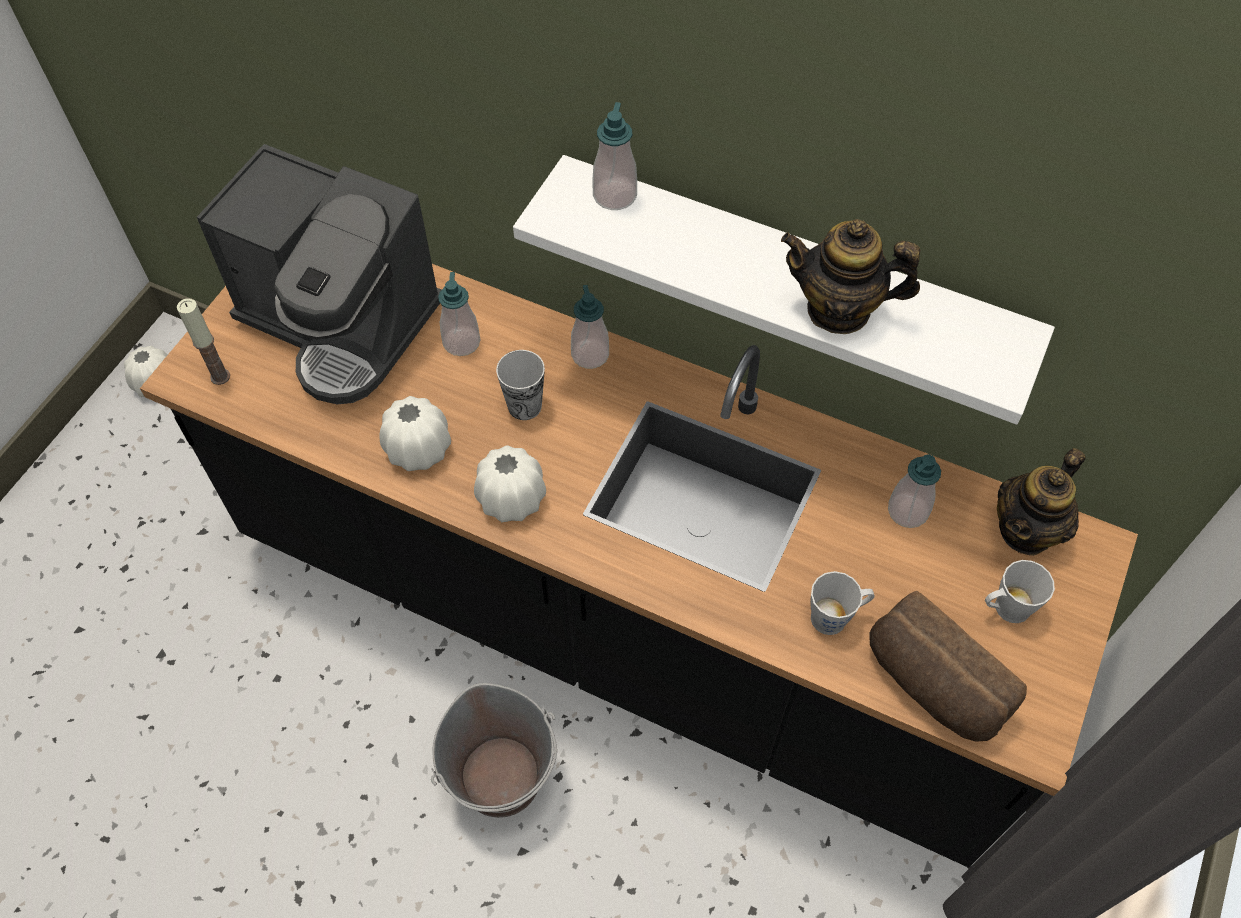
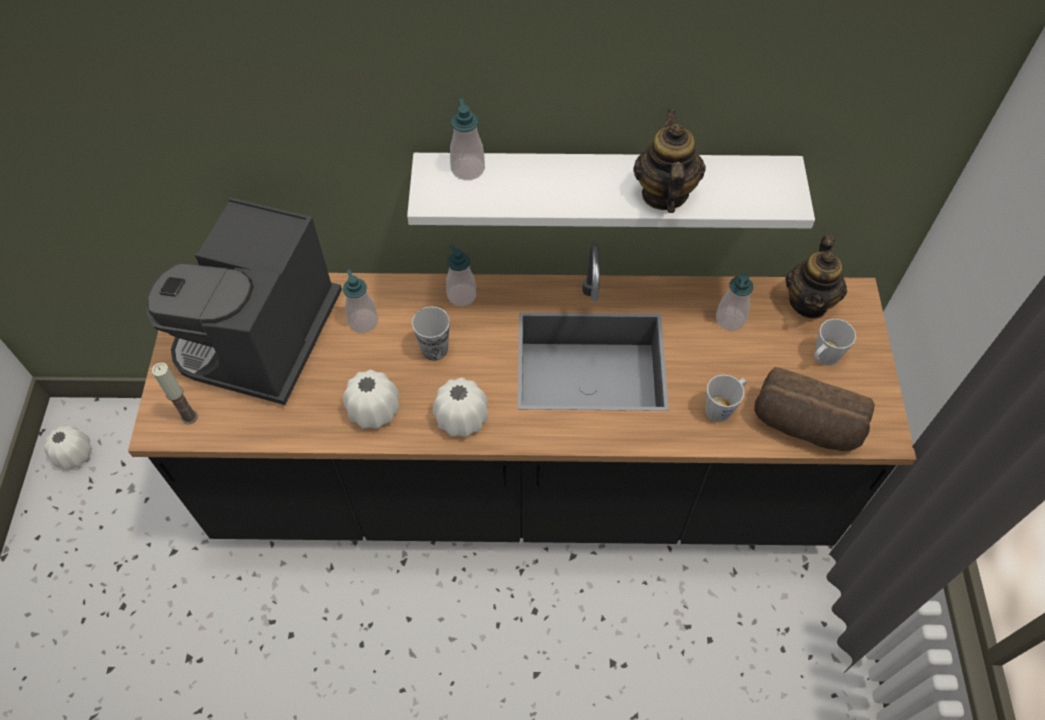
camera: 25 degrees left, 0 degrees up
coffee machine [197,144,442,405] -> coffee machine turned 105 degrees clockwise [147,197,342,405]
grey bucket [431,683,557,818] -> none
teapot [781,219,920,334] -> teapot turned 105 degrees clockwise [633,109,706,213]

